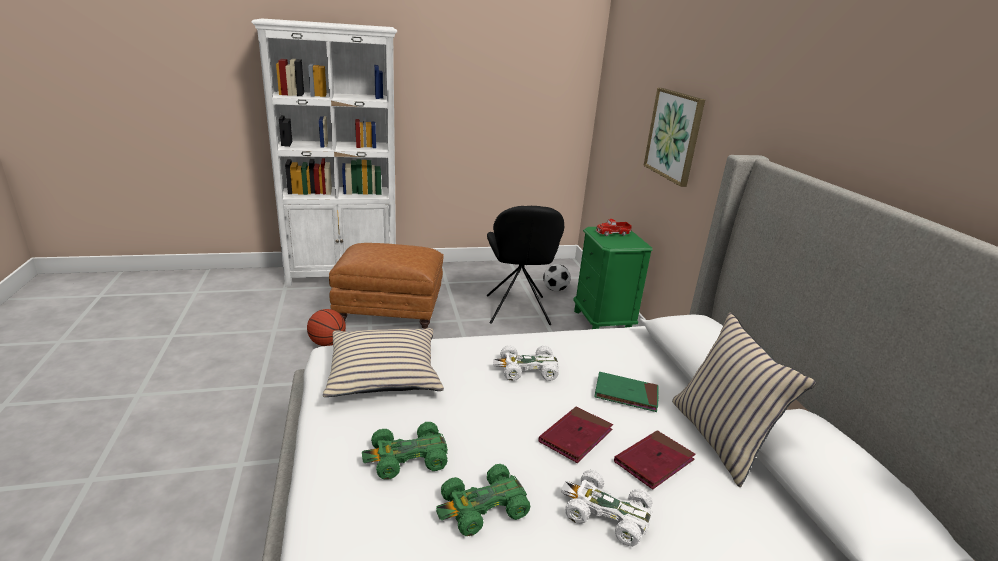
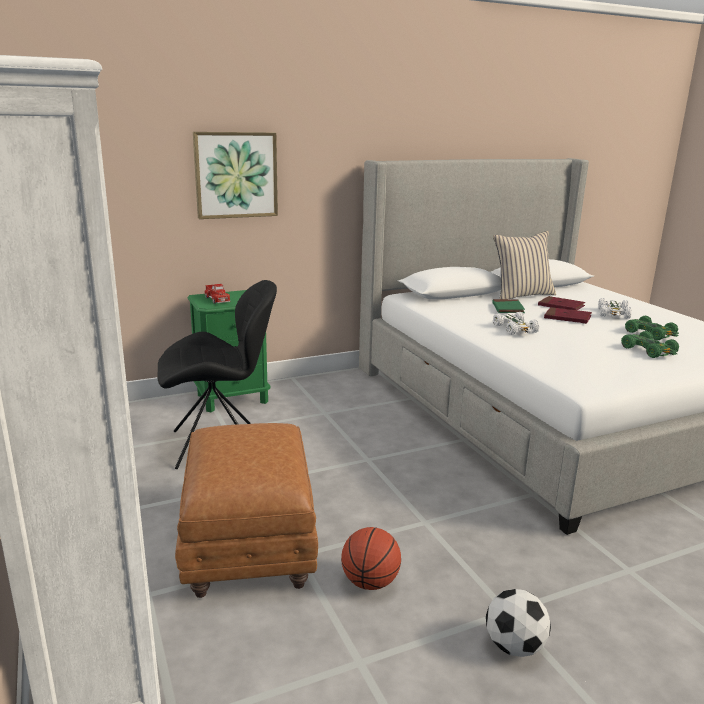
camera: 100 degrees left, 5 degrees down
beige pillow [323,328,444,397] -> none
football [543,264,571,291] -> football moved to [486,589,551,657]

